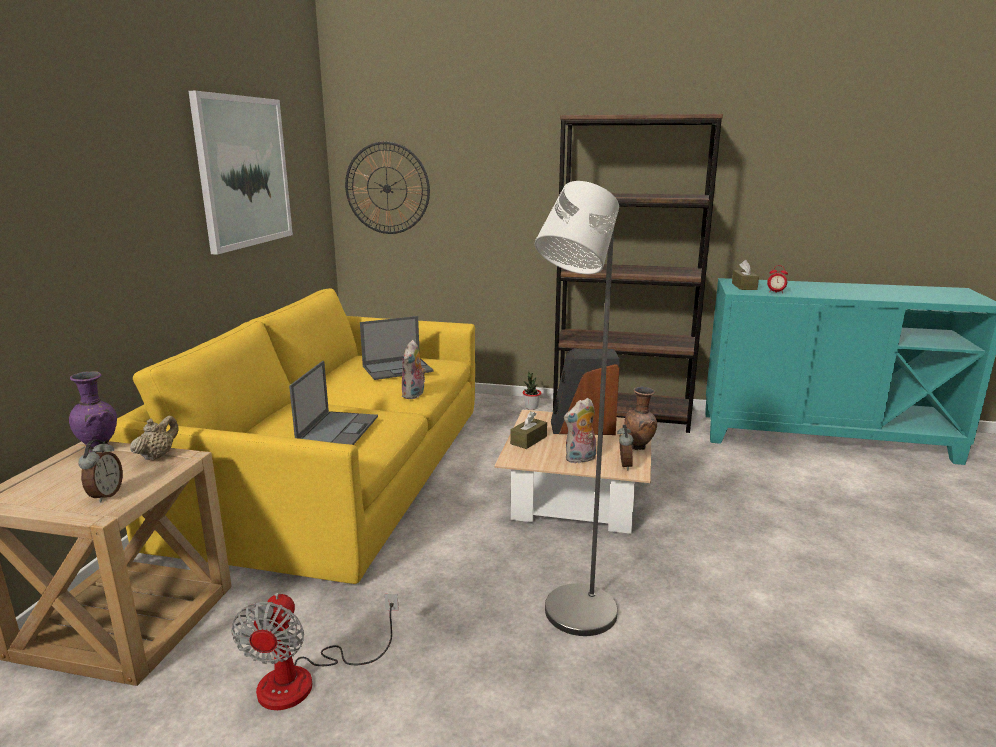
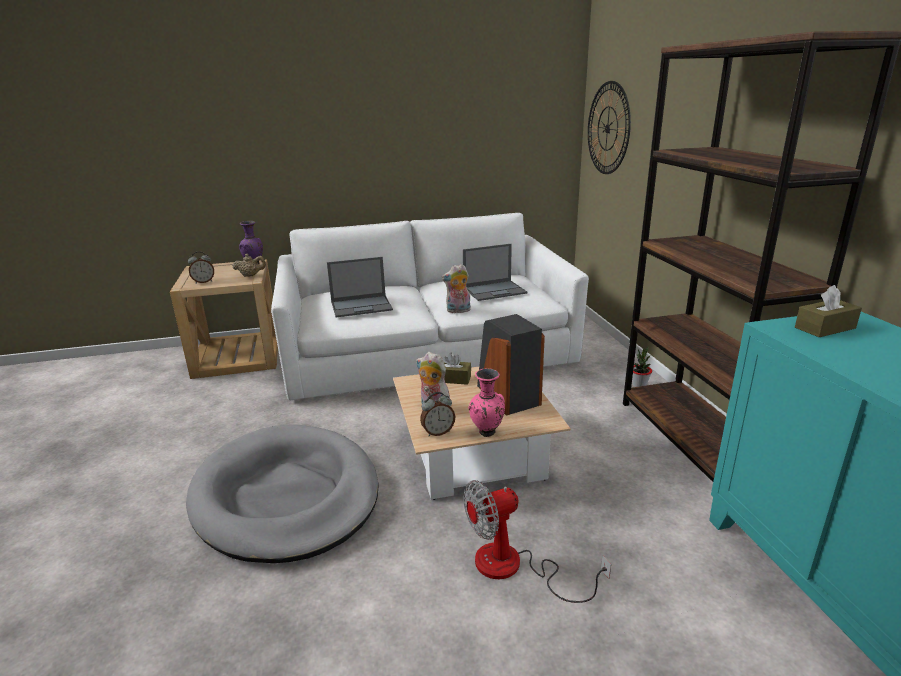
camera: 65 degrees right, 5 degrees up
yellow sofa [109,288,475,584] -> white sofa [271,213,589,400]
picture [188,91,293,255] -> none
fan [231,593,399,710] -> fan moved to [464,480,611,603]
laptop [360,316,434,380] -> laptop turned 60 degrees counterclockwise [463,244,528,301]
grey floor lamp [535,181,619,636] -> grey dog bed [186,424,379,563]
brown vase [624,387,657,450] -> pink vase [468,368,505,437]
alarm clock [767,266,788,293] -> none

